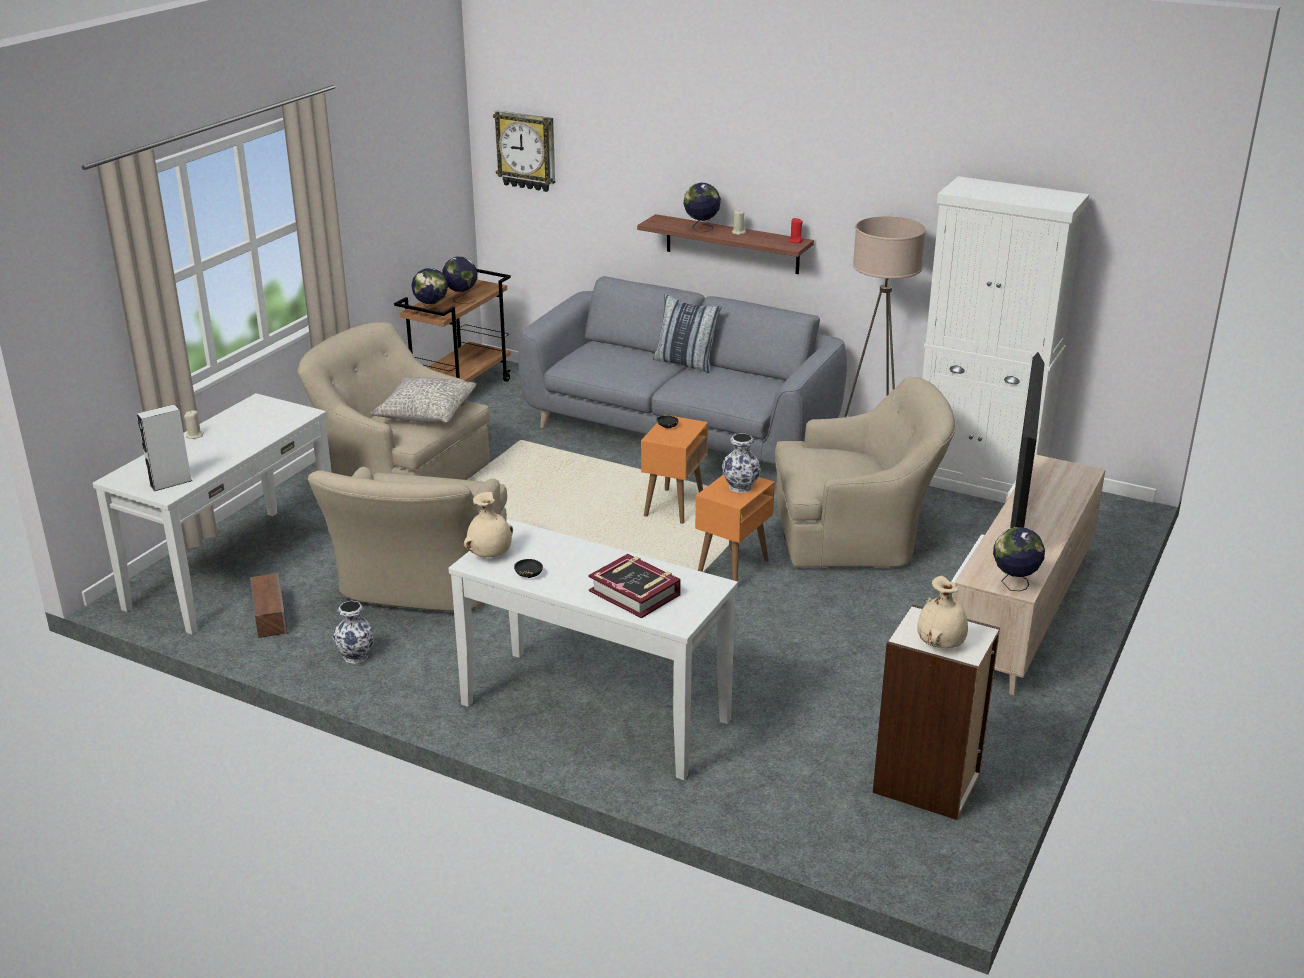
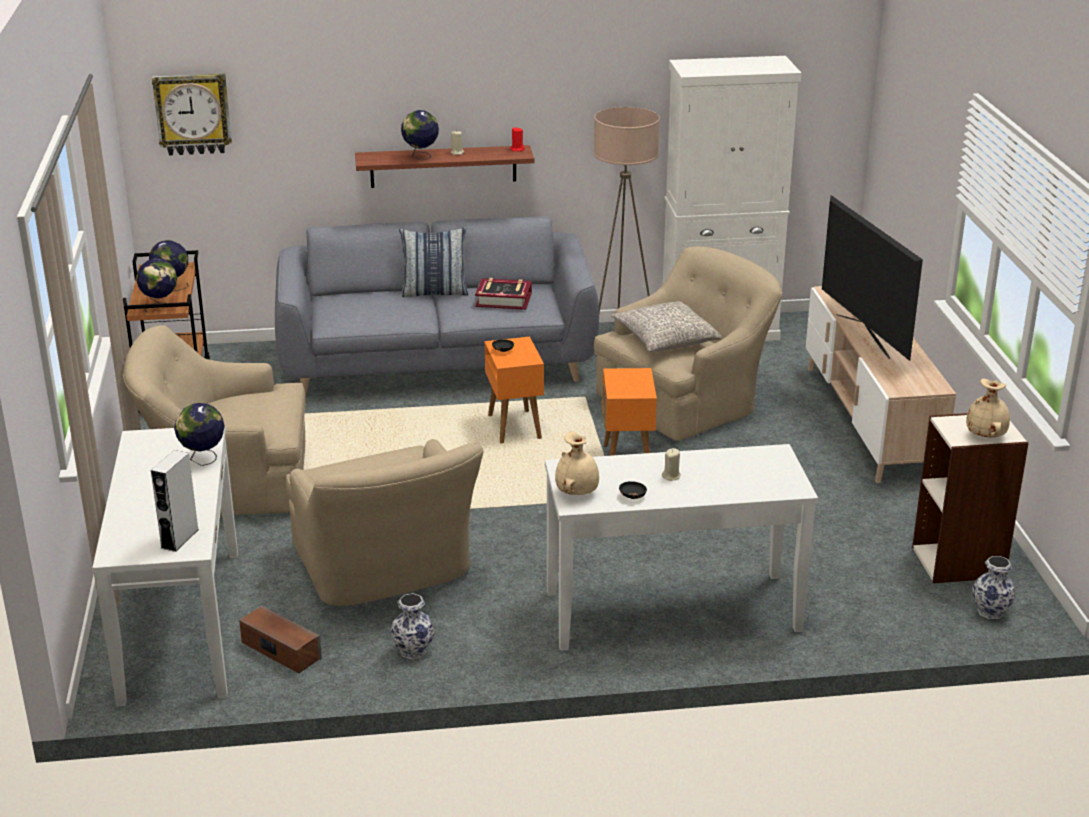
camera: 35 degrees left, 0 degrees up
beige candle [184,411,204,439] -> beige candle moved to [662,448,681,481]
grey pillow [370,377,477,423] -> grey pillow moved to [611,301,722,352]
book [588,554,681,618] -> book moved to [475,278,532,310]
vase [722,433,761,493] -> vase moved to [972,556,1016,619]
globe [993,527,1045,591] -> globe moved to [174,403,225,466]

